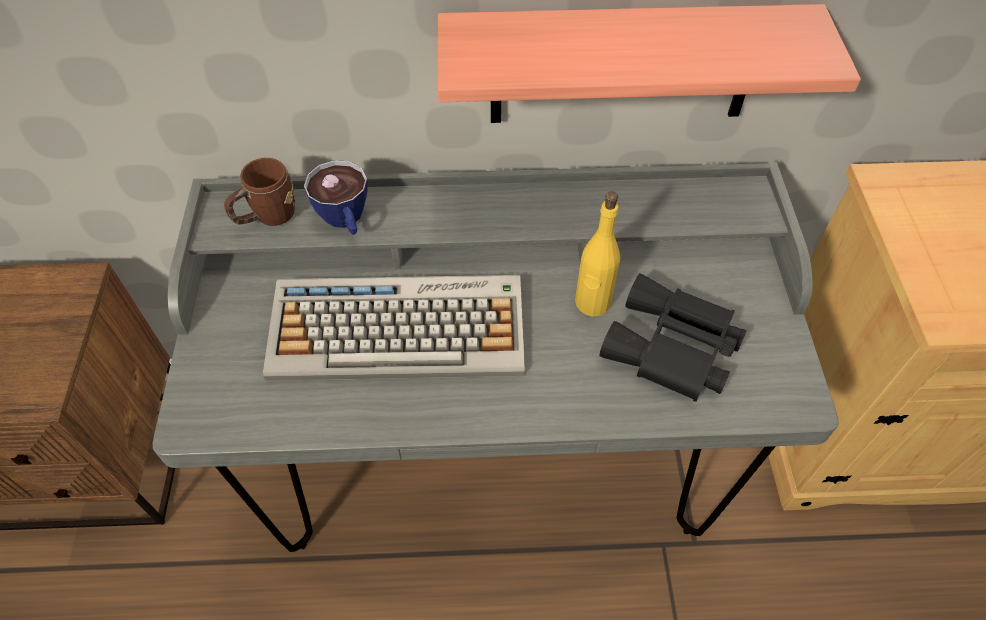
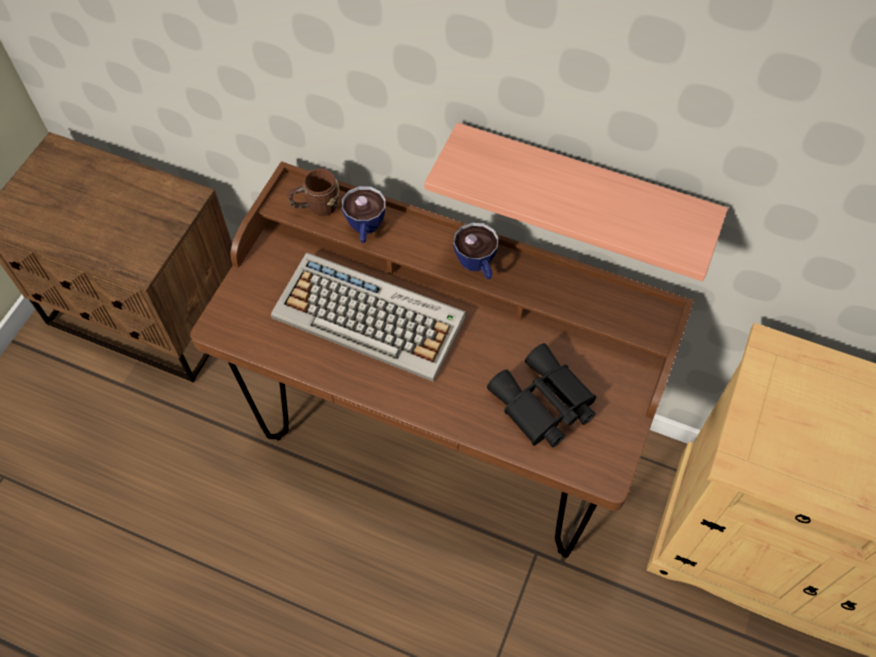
camera: 25 degrees right, 5 degrees up
grey desk [153,163,839,552] -> brown desk [190,161,694,558]
yellow bottle [575,191,620,317] -> none
none -> cup [453,222,499,279]

